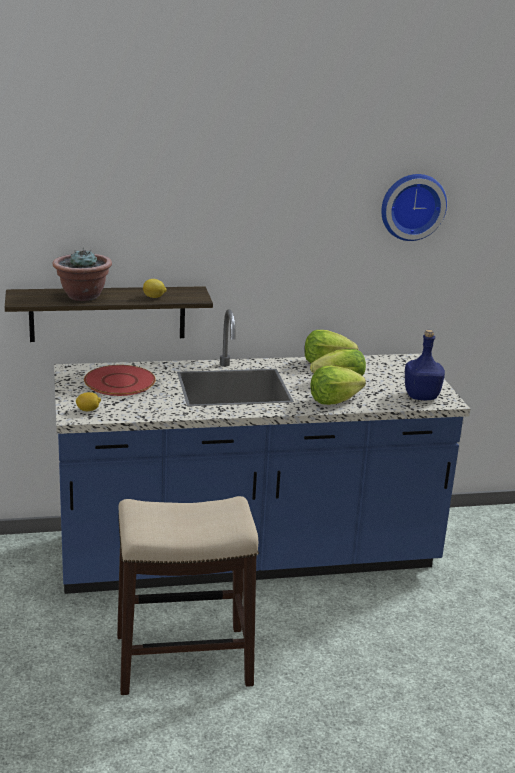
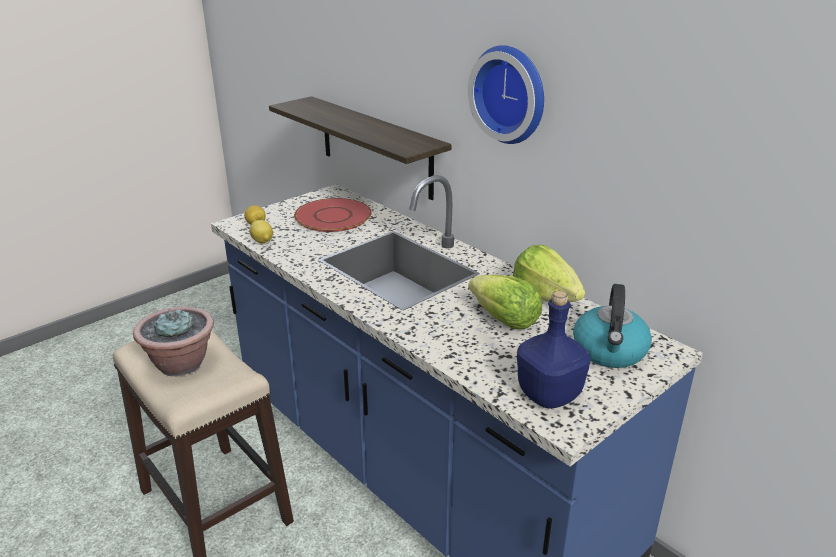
camera: 60 degrees right, 5 degrees up
potted plant [53,248,112,301] -> potted plant moved to [133,307,214,376]
lemon [143,279,167,298] -> lemon moved to [250,220,273,243]
lettuce [310,365,366,405] -> none
wall clock [381,174,447,241] -> wall clock moved to [468,45,544,144]
none -> kettle [573,284,652,368]

